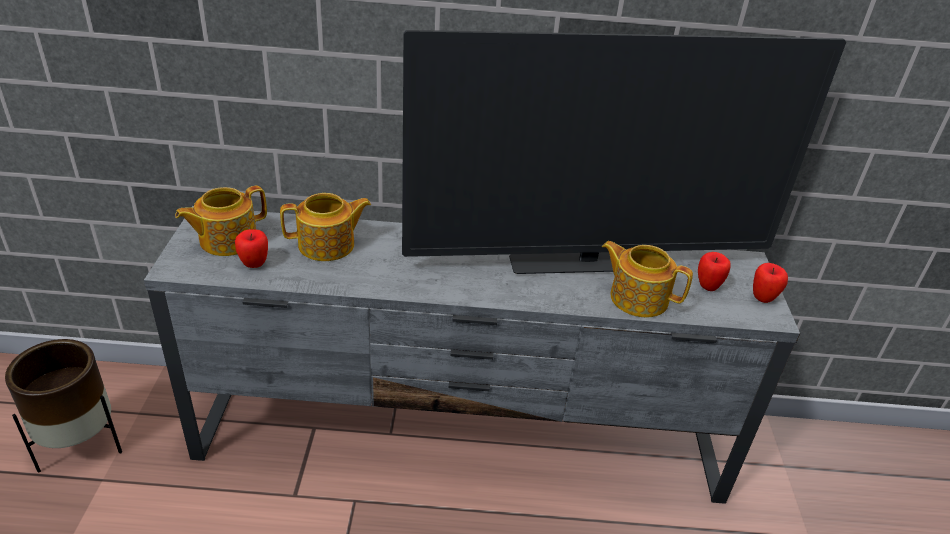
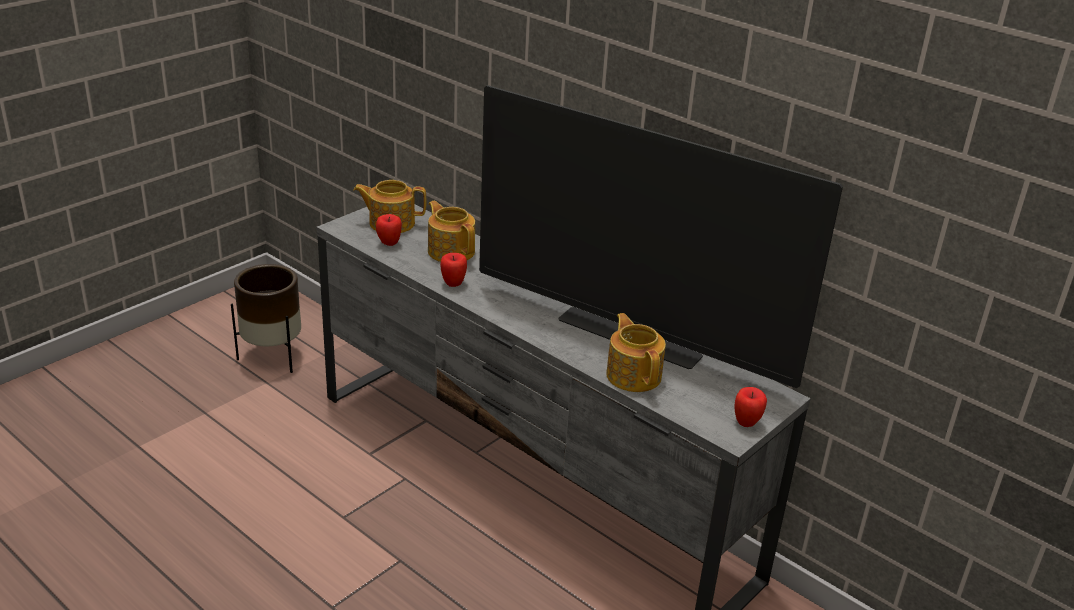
camera: 40 degrees right, 5 degrees down
teapot [280,193,371,261] -> teapot turned 150 degrees counterclockwise [428,201,475,262]
apple [698,252,731,291] -> apple moved to [440,253,467,287]

